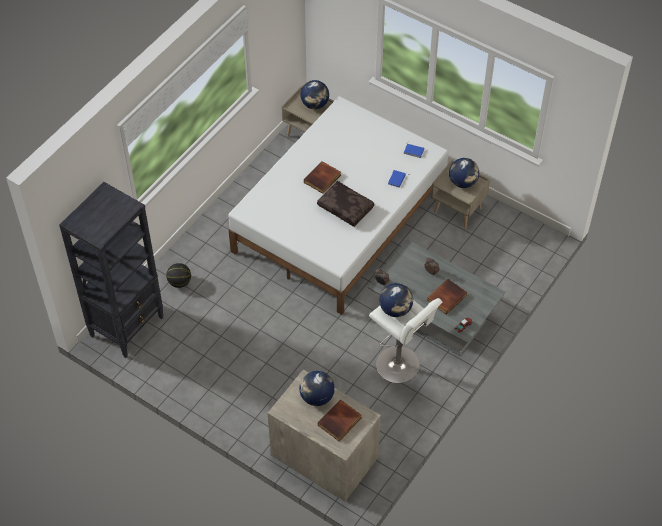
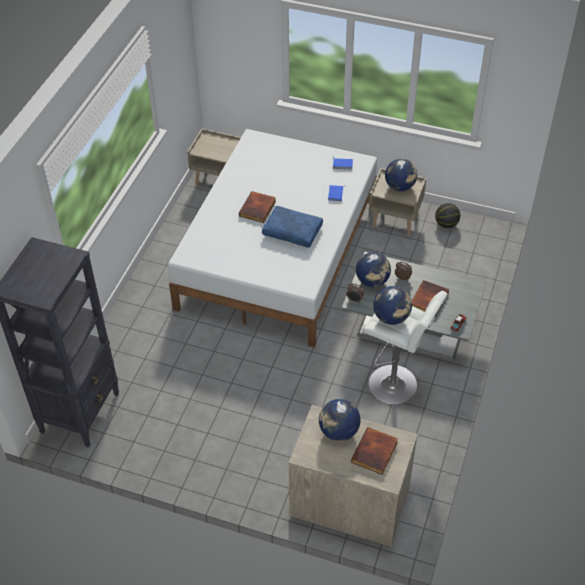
camera: 15 degrees left, 5 degrees down
basketball [166,263,191,288] -> basketball moved to [435,203,460,228]
globe [300,80,329,109] -> globe moved to [356,252,391,287]
brown pillow [317,181,374,227] -> blue pillow [262,206,323,248]

